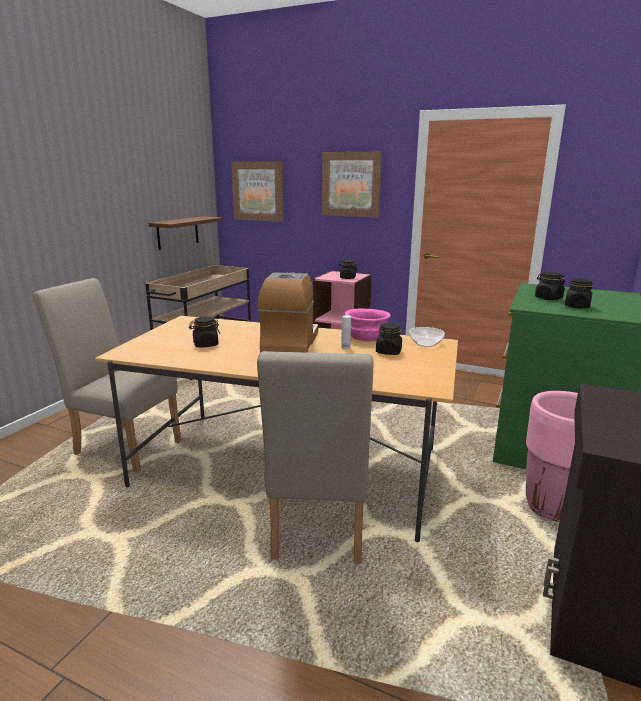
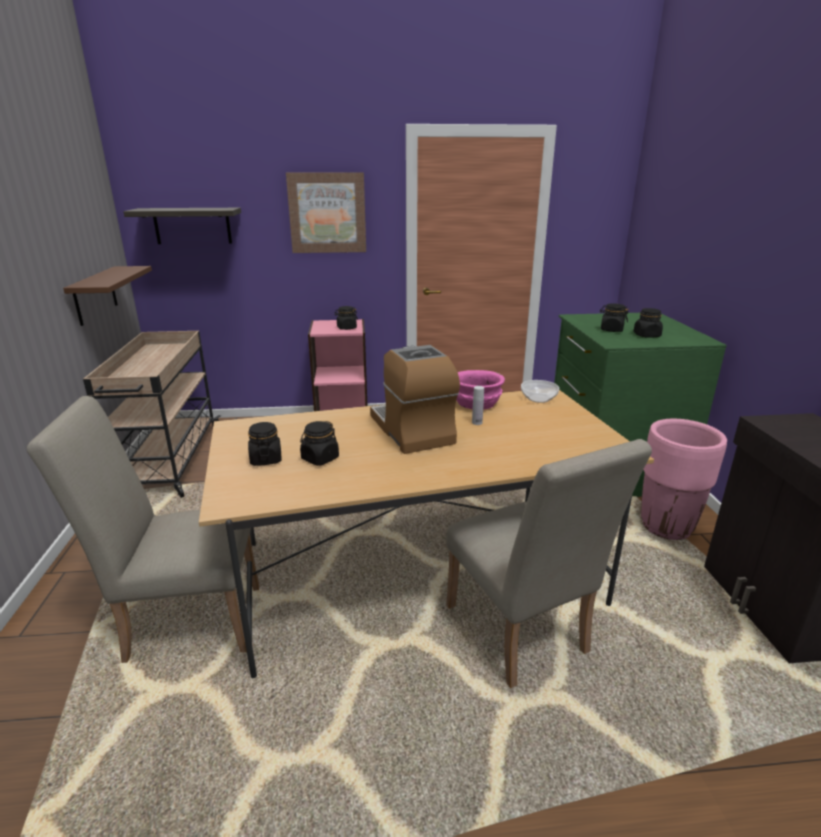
camera: 30 degrees left, 5 degrees up
picture [231,162,284,222] -> shelf [123,208,241,244]
black jar [376,323,402,355] -> black jar moved to [248,422,282,466]

